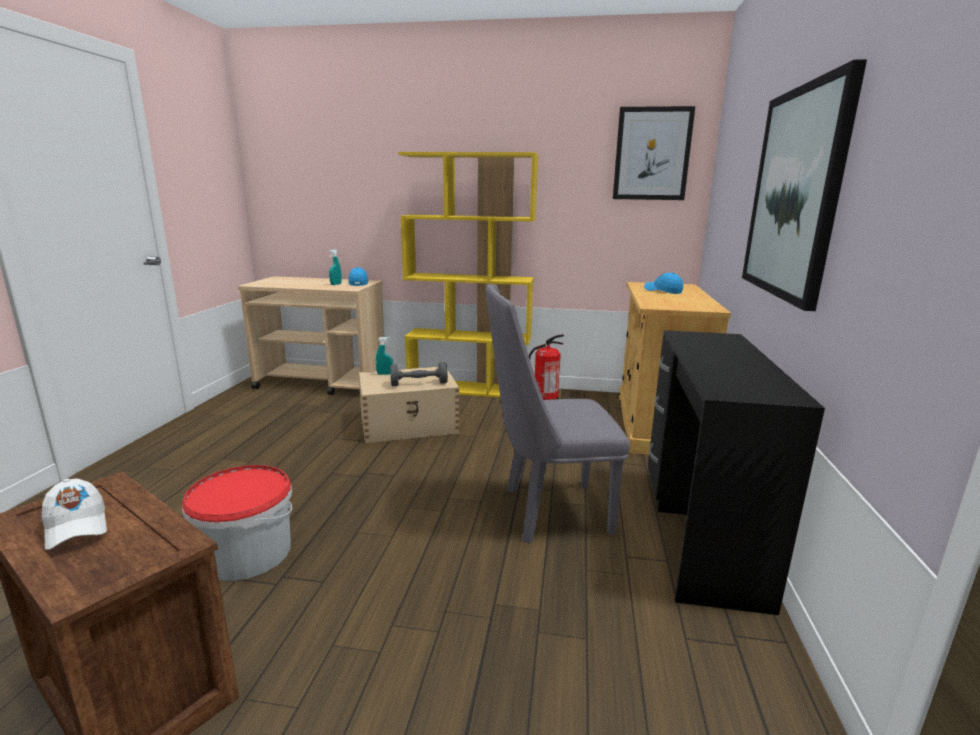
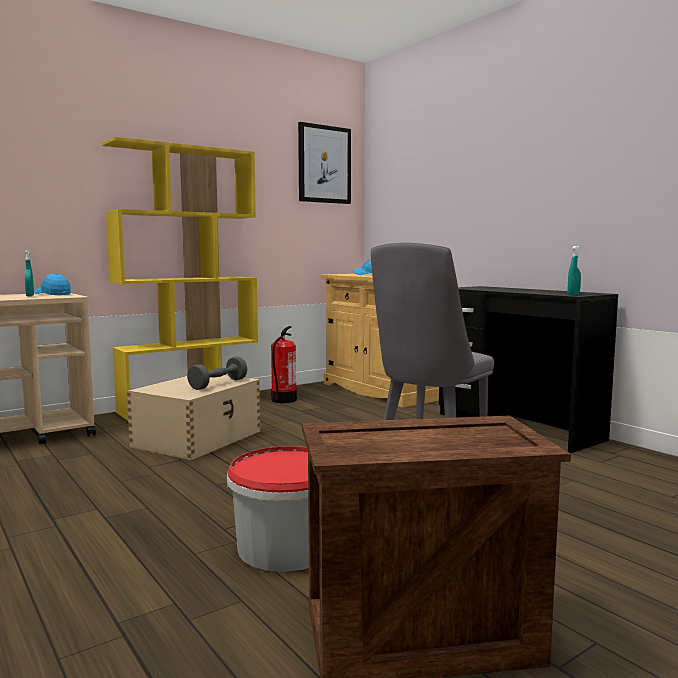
camera: 45 degrees left, 10 degrees down
white cap [42,479,107,550] -> none
turquoise spray bottle [376,337,393,375] -> turquoise spray bottle moved to [568,246,581,296]
picture [742,59,867,311] -> none

